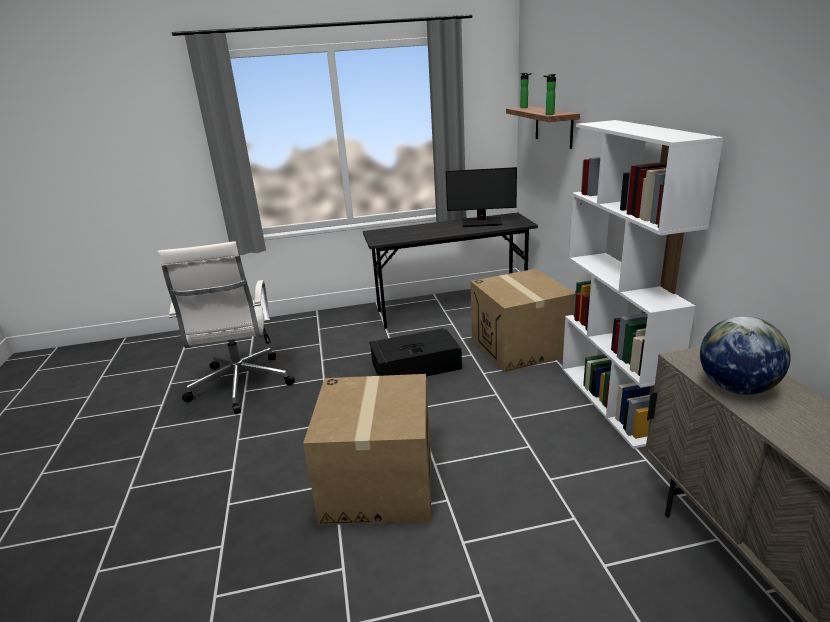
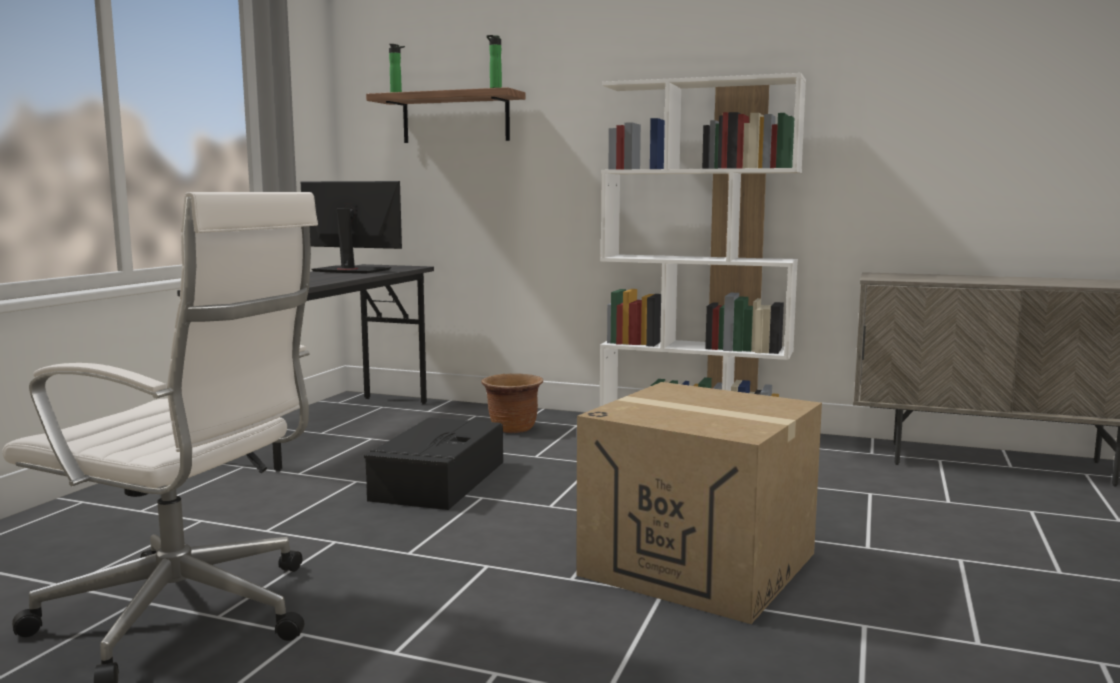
camera: 60 degrees left, 15 degrees down
monitor [446,167,517,227] -> monitor turned 105 degrees counterclockwise [300,181,402,274]
cardboard box [471,269,575,373] -> brown planter [482,373,543,433]
globe [700,316,791,395] -> none

